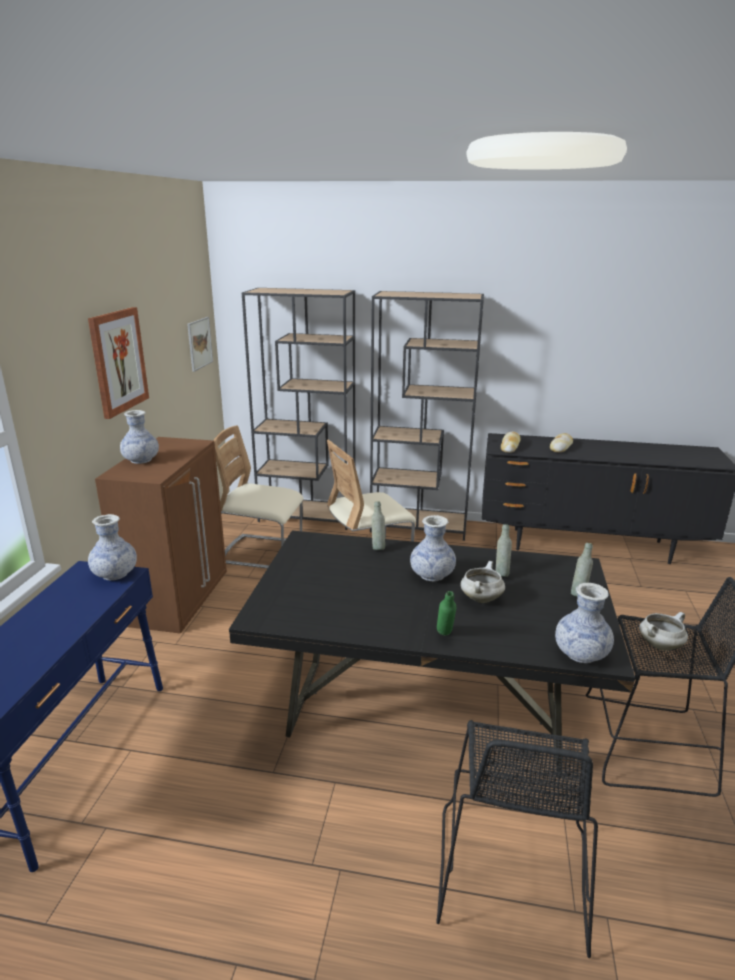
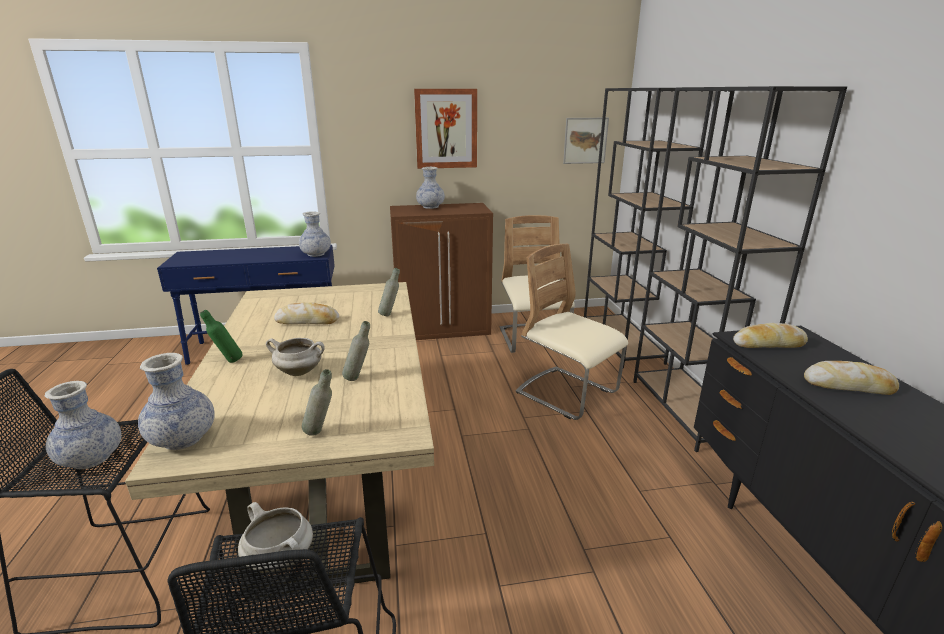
camera: 70 degrees right, 0 degrees up
black dining table [229,531,635,777] -> beige dining table [125,282,434,599]
vase [410,515,456,581] -> vase moved to [45,381,122,469]
none -> bread [274,303,339,324]

